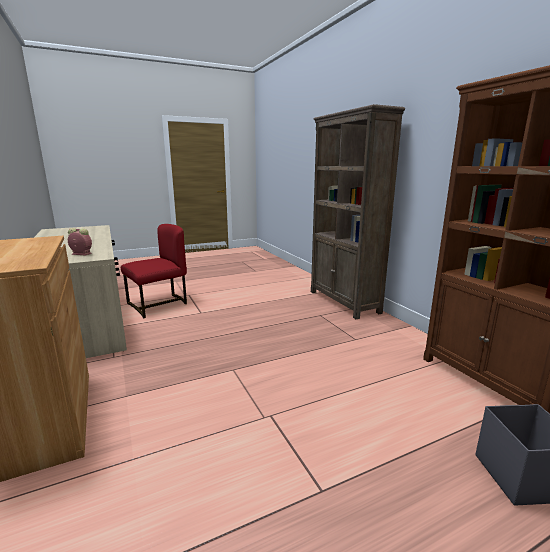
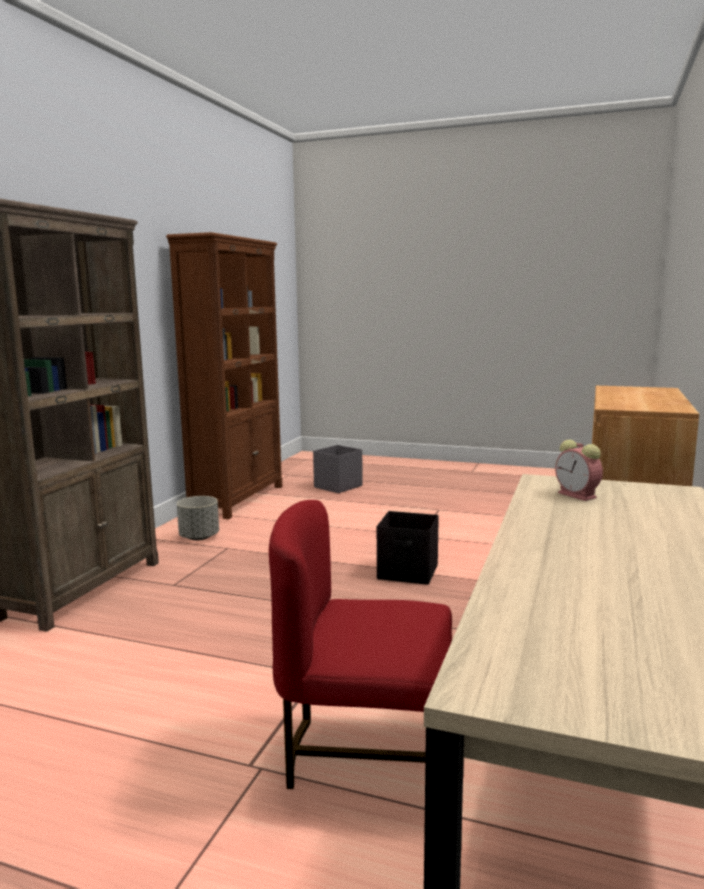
camera: 135 degrees left, 5 degrees down
none -> grey planter [177,496,219,540]
none -> black storage box [377,511,439,585]

